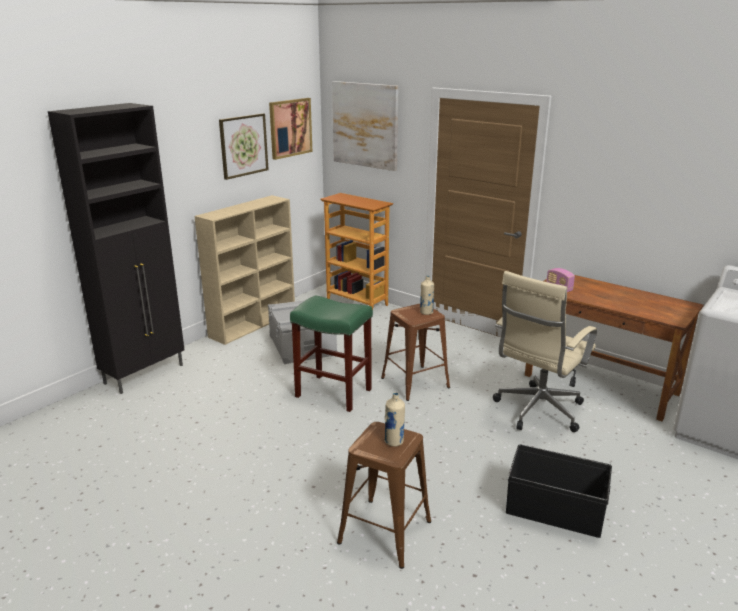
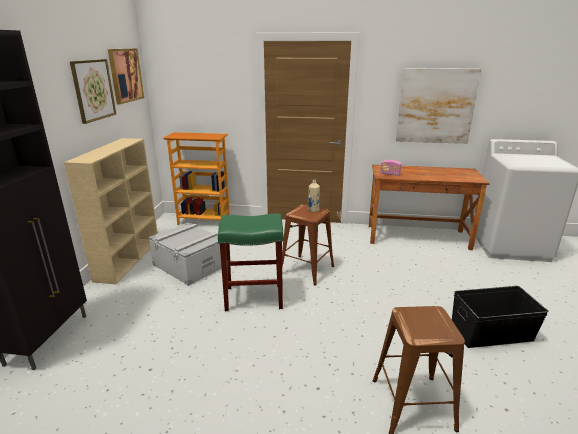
camera: 30 degrees left, 0 degrees up
picture [332,81,399,171] -> picture moved to [396,68,481,144]
beige bottle [385,392,405,447] -> none
beige office chair [493,271,597,432] -> none

